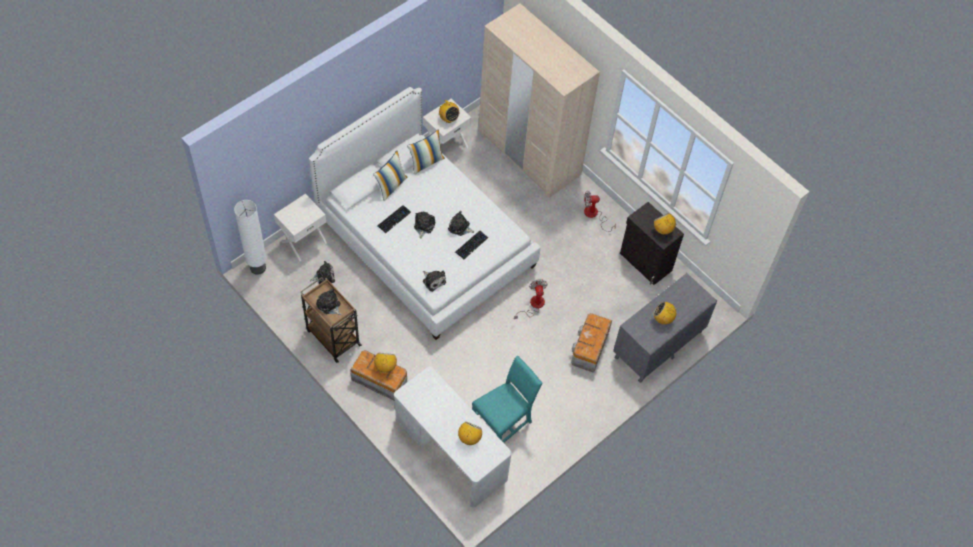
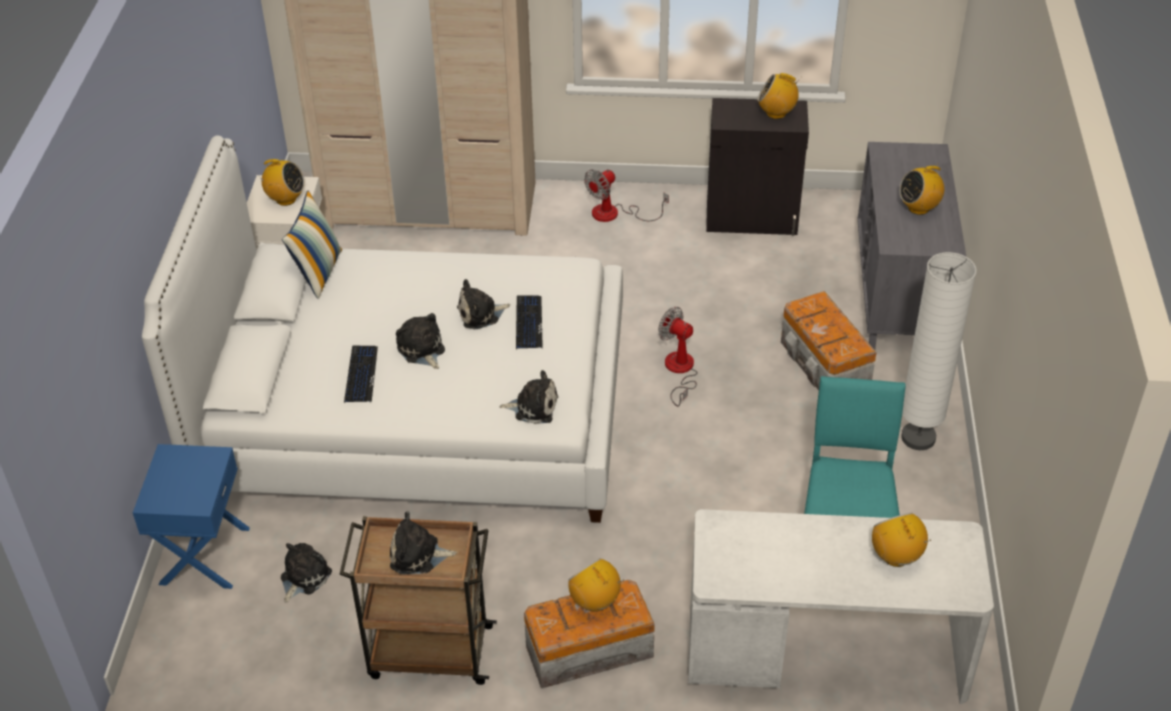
camera: 40 degrees left, 15 degrees down
white floor lamp [234,200,267,275] -> white floor lamp moved to [901,252,977,450]
white nightstand [274,194,327,261] -> blue nightstand [133,444,250,589]
pillow [373,151,408,201] -> none

